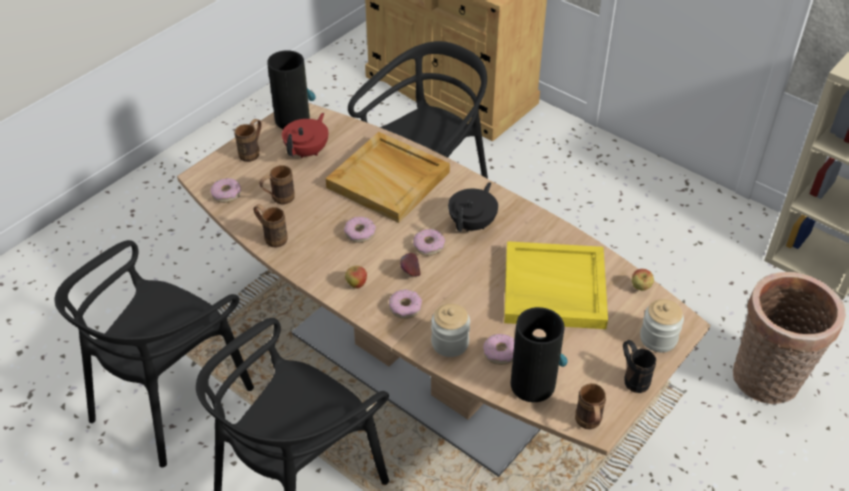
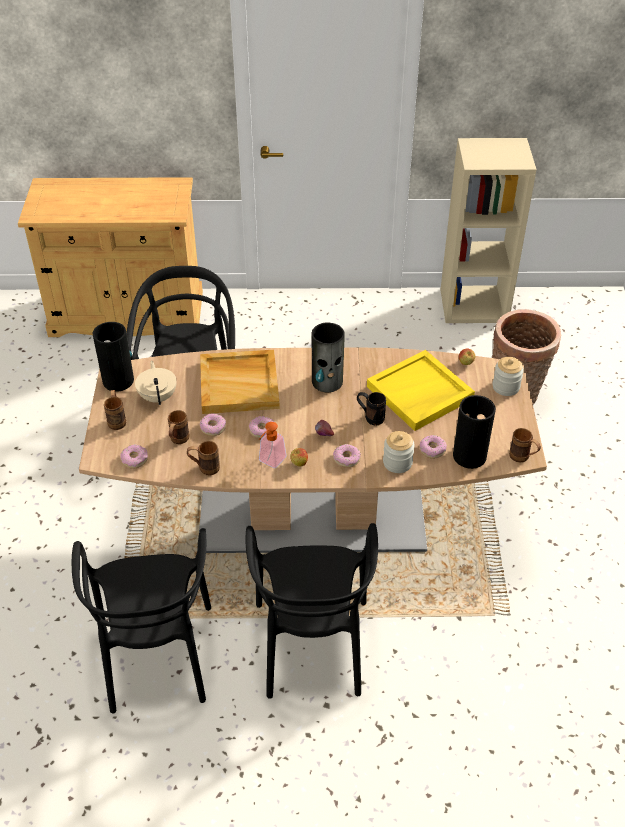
camera: 40 degrees left, 0 degrees up
red teapot [282,113,328,158] -> beige teapot [135,361,177,405]
donut [413,229,445,256] -> donut moved to [200,413,226,436]
black teapot [448,182,498,232] -> vase [311,322,345,392]
black mug [623,340,656,393] -> black mug moved to [357,392,386,426]
none -> soap dispenser [259,422,287,468]

